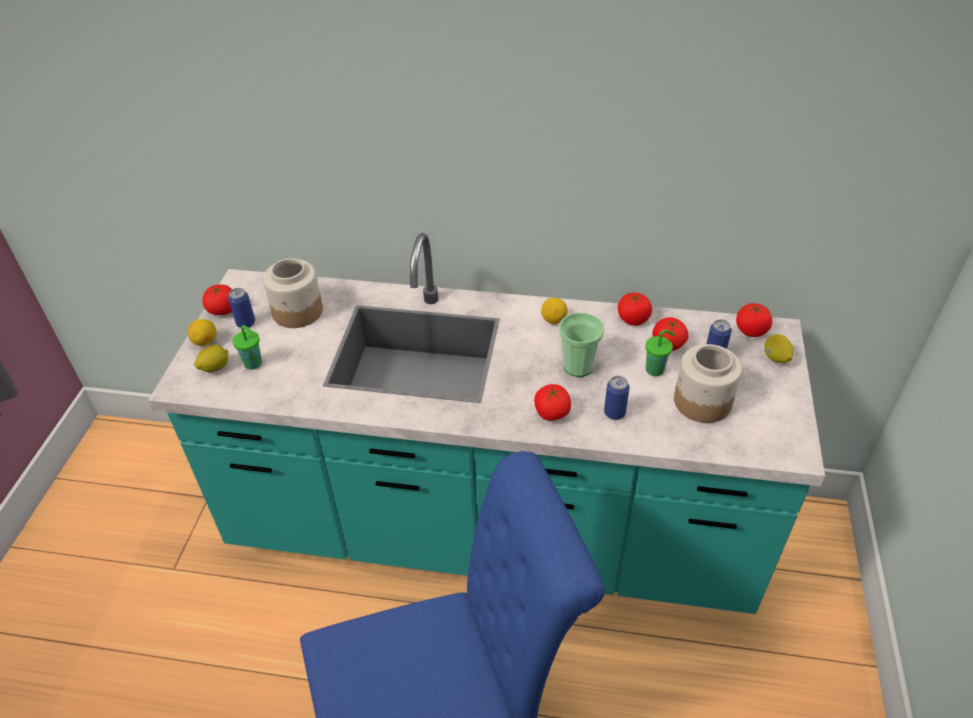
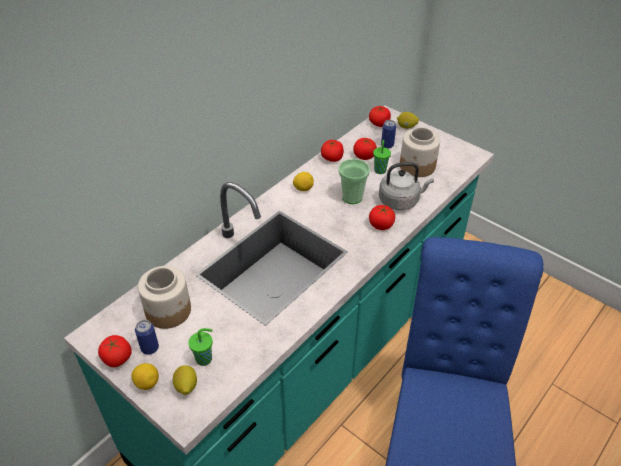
camera: 60 degrees left, 0 degrees up
can [604,376,630,420] -> grey kettle [379,162,434,210]

